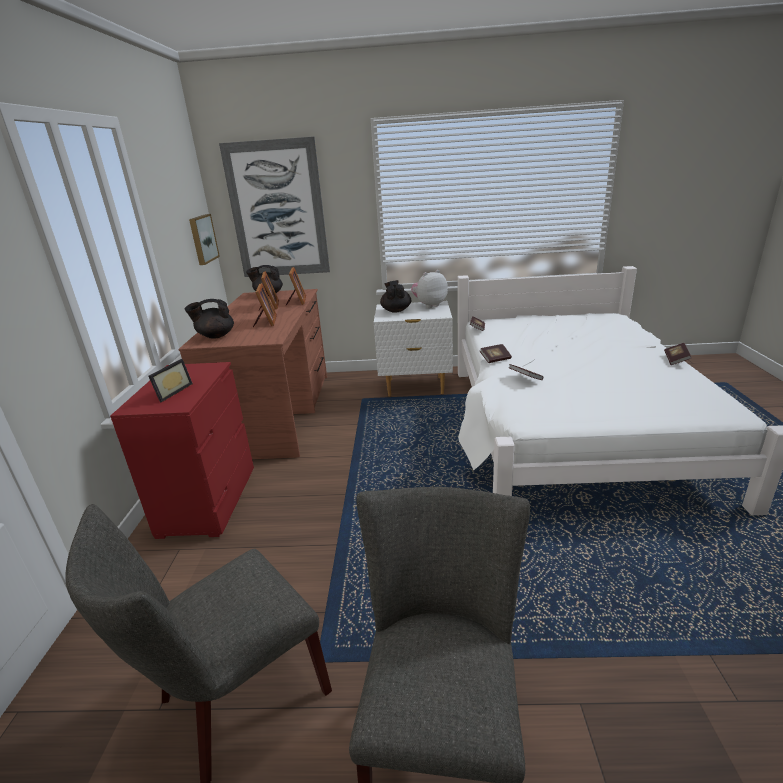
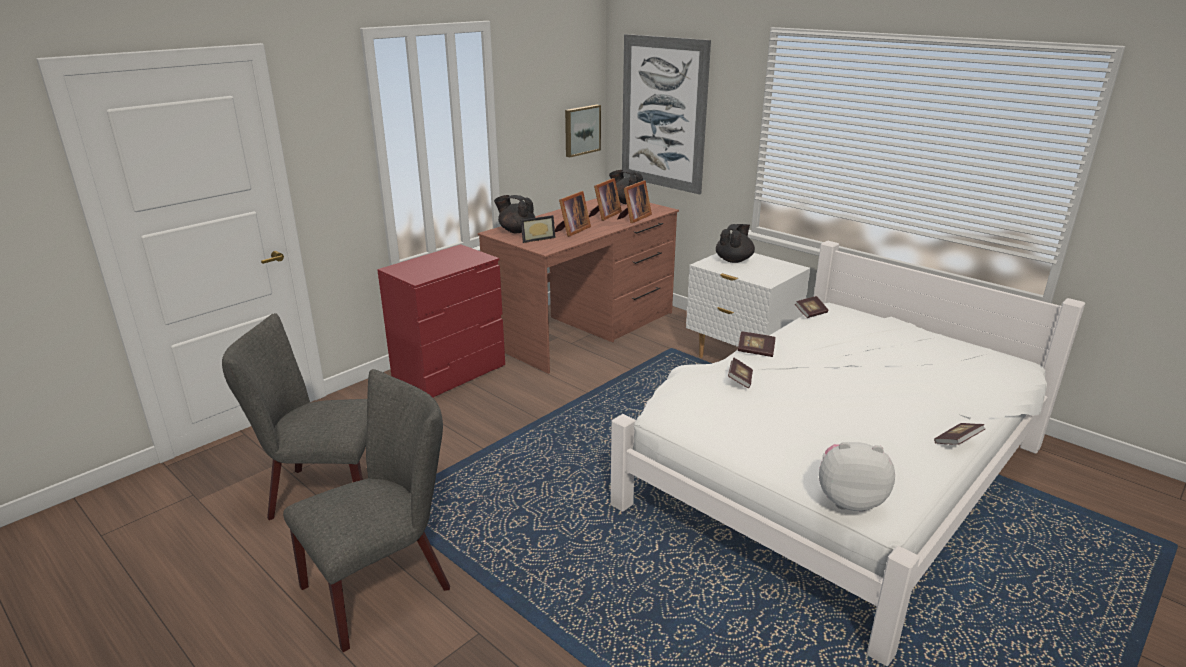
camera: 40 degrees right, 0 degrees up
picture frame [149,359,193,403] -> picture frame moved to [521,215,556,243]
plush toy [411,270,448,308] -> plush toy moved to [819,442,895,512]

